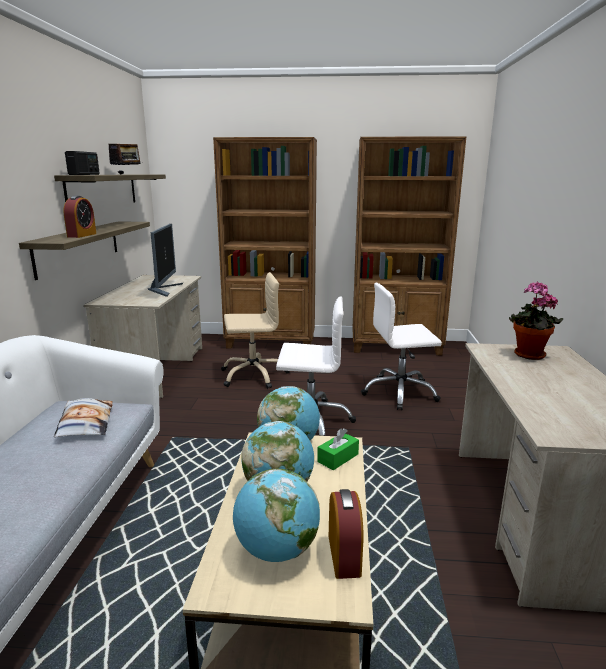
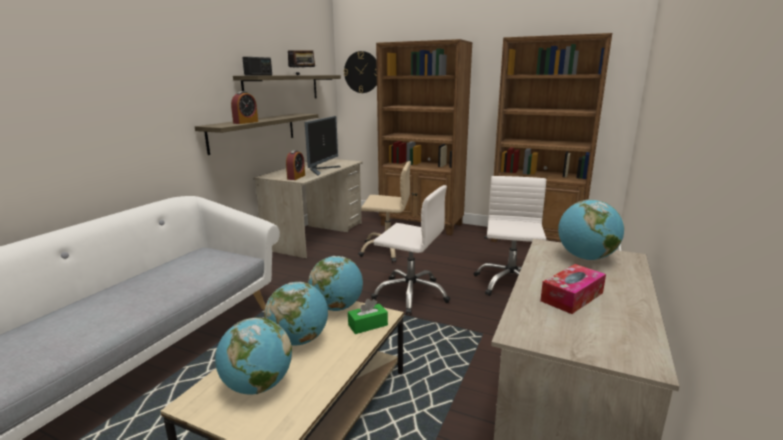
camera: 20 degrees right, 0 degrees up
pillow [54,398,113,437] -> none
alarm clock [329,489,364,579] -> alarm clock moved to [286,150,305,180]
white office chair [361,283,442,410] -> white office chair turned 90 degrees clockwise [473,176,546,296]
potted plant [509,282,563,360] -> globe [558,200,624,260]
none -> wall clock [344,51,377,93]
none -> tissue box [540,264,606,314]

